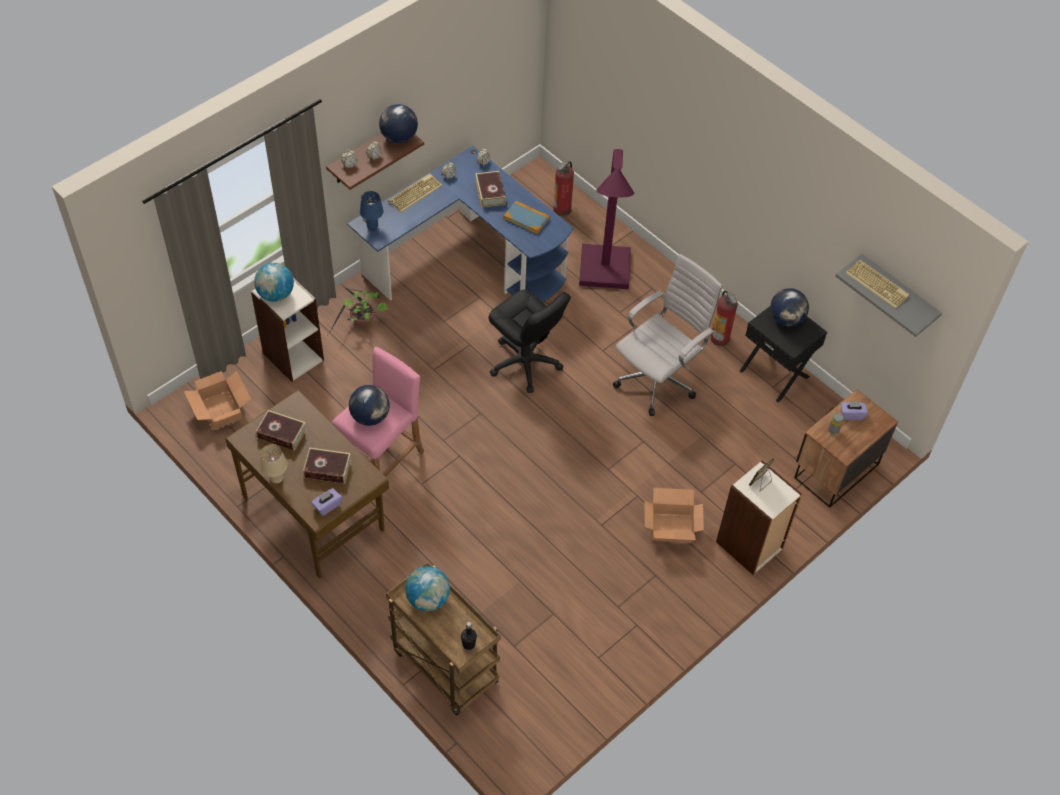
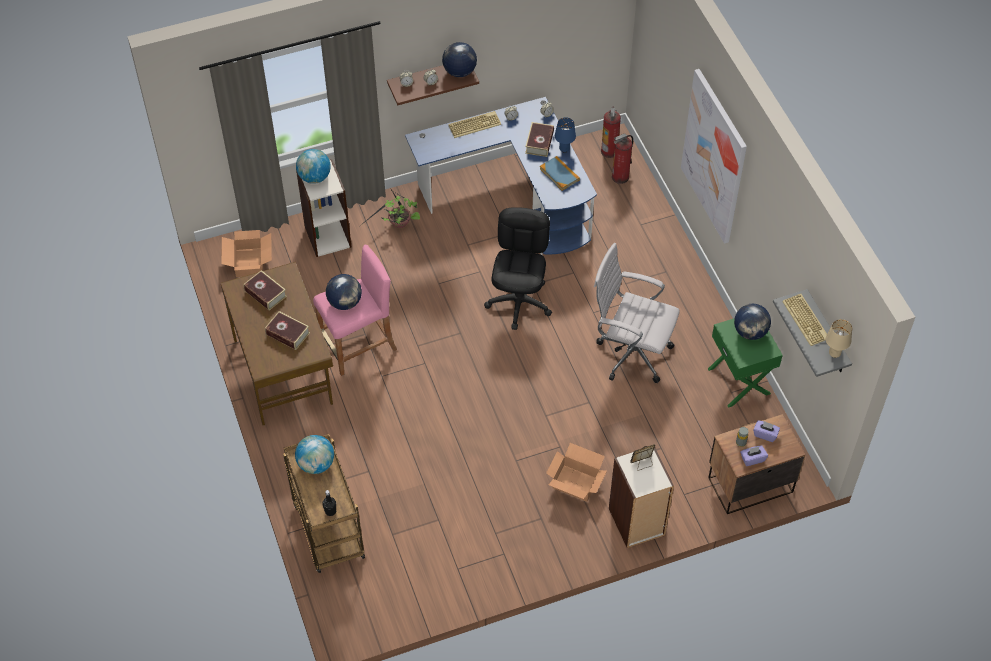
camera: 25 degrees right, 0 degrees up
beige table lamp [260,444,287,483] -> beige table lamp moved to [826,319,852,358]
purple tissue box [311,488,342,516] -> purple tissue box moved to [740,445,768,466]
blue table lamp [360,191,383,230] -> blue table lamp moved to [555,117,576,153]
black office chair [489,289,571,393] -> black office chair turned 150 degrees counterclockwise [484,207,552,330]
purple floor lamp [579,149,634,289] -> none
white office chair [613,254,722,416] -> white office chair turned 135 degrees counterclockwise [594,243,680,383]
fire extinguisher [710,291,738,346] -> fire extinguisher moved to [601,107,621,158]
black nightstand [740,306,827,402] -> green nightstand [708,318,783,408]
none -> picture [681,69,747,244]

